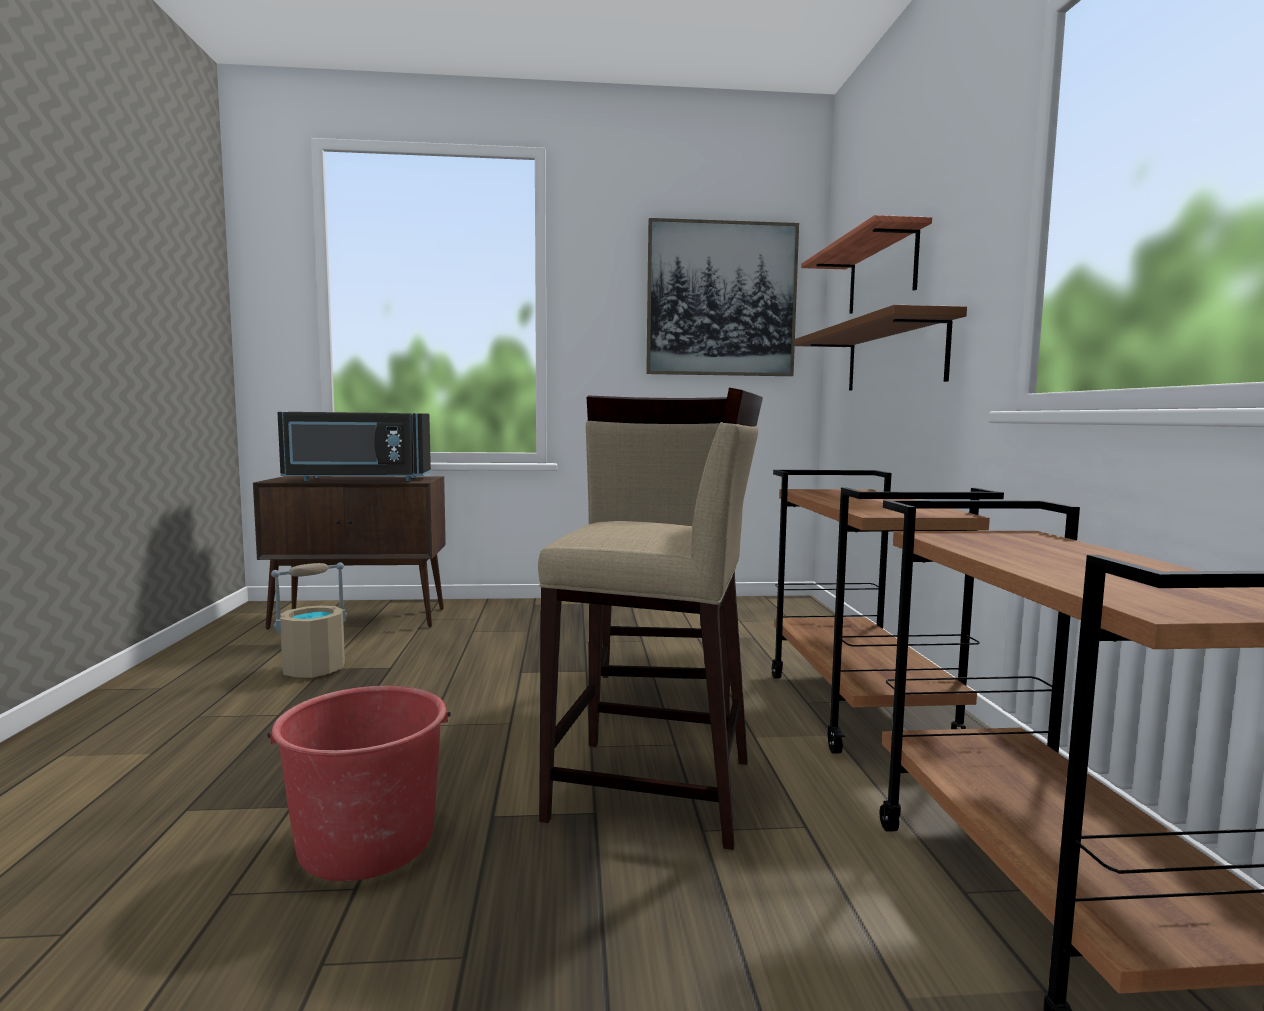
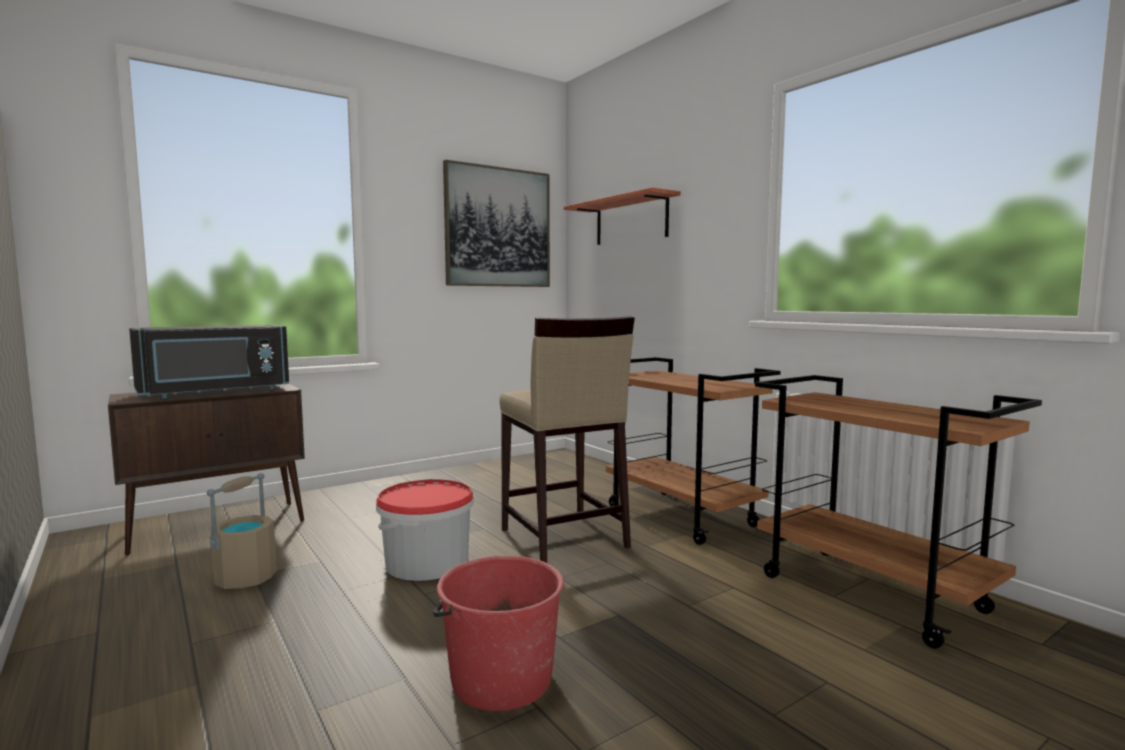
camera: 30 degrees left, 0 degrees up
beige stool [538,387,763,850] -> none
brown shelf [794,305,967,391] -> none
none -> bucket [376,479,474,581]

